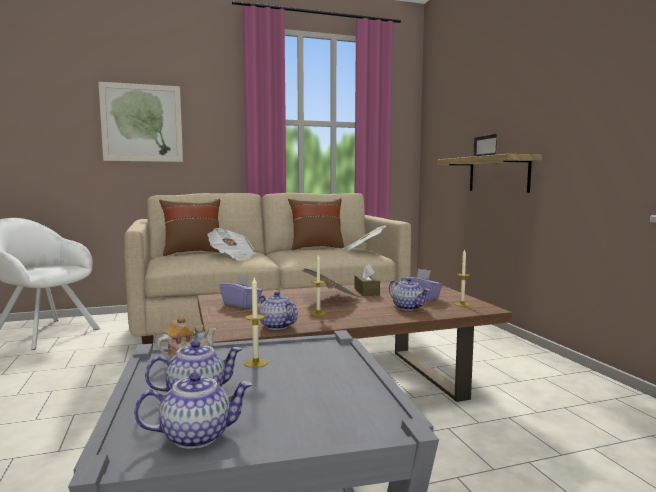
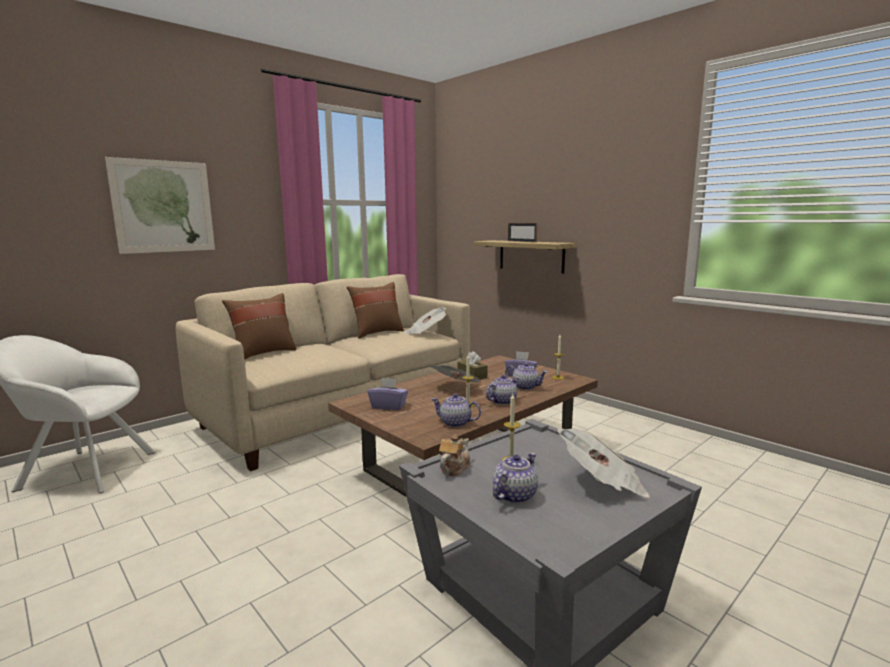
camera: 25 degrees left, 5 degrees up
teapot [134,372,252,449] -> teapot moved to [486,375,519,405]
newspaper [207,228,256,260] -> newspaper moved to [558,428,650,498]

